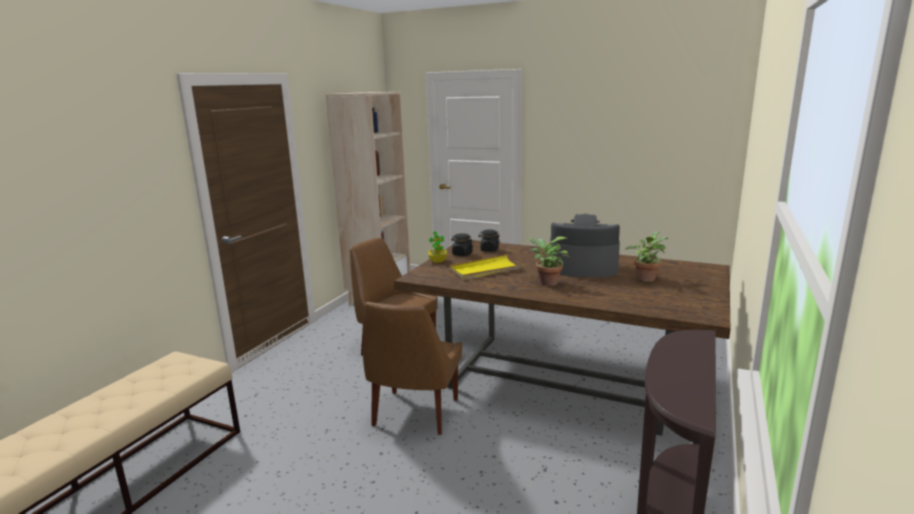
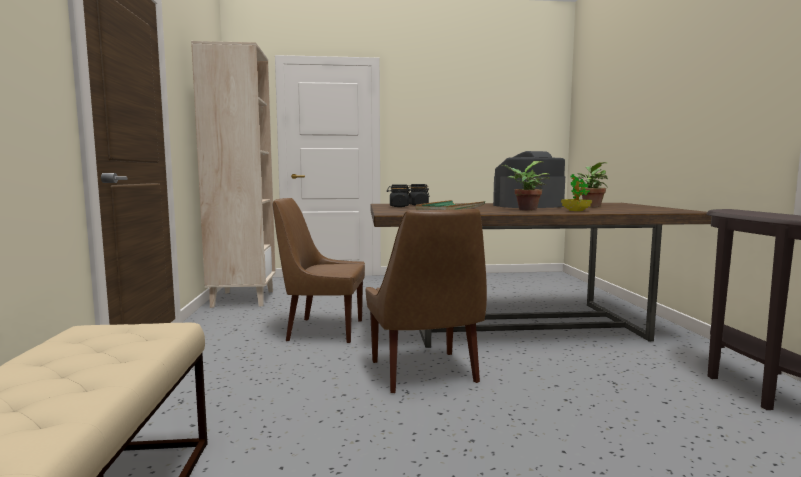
camera: 30 degrees left, 10 degrees down
potted plant [428,231,448,263] -> potted plant moved to [561,174,592,211]
yellow tray [450,254,524,280] -> green tray [416,200,485,210]

